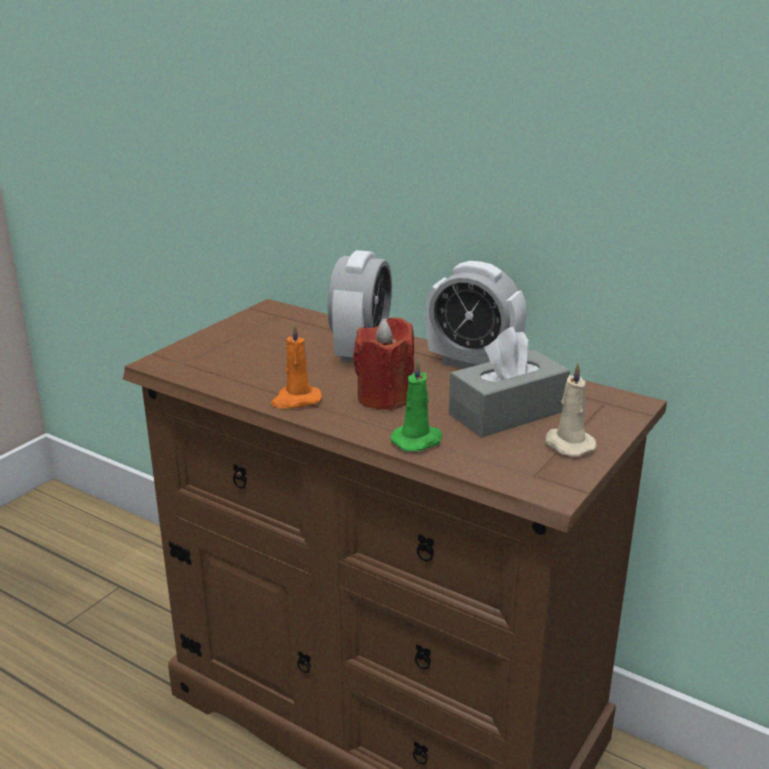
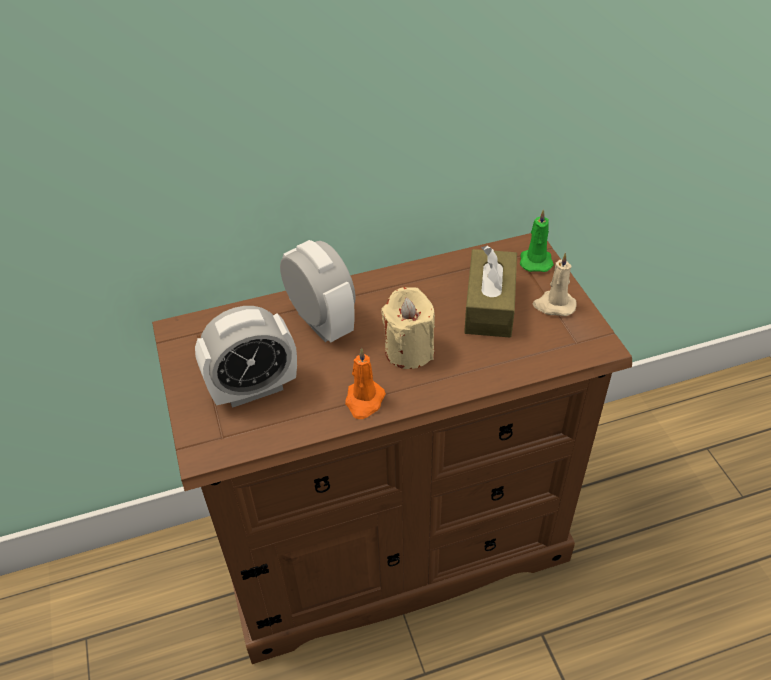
camera: 50 degrees left, 20 degrees up
red candle [353,317,414,411] -> beige candle [381,287,435,369]
green candle [391,359,443,452] -> green candle moved to [520,209,554,272]
alarm clock [425,261,526,369] -> alarm clock moved to [195,306,297,408]
grey tissue box [449,327,570,437] -> brown tissue box [464,245,517,338]

